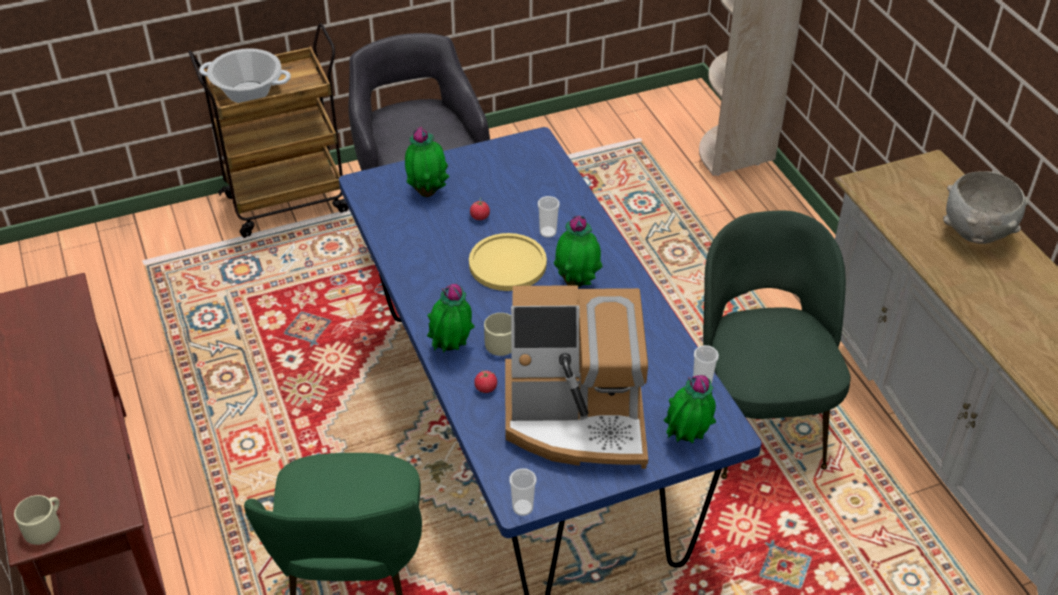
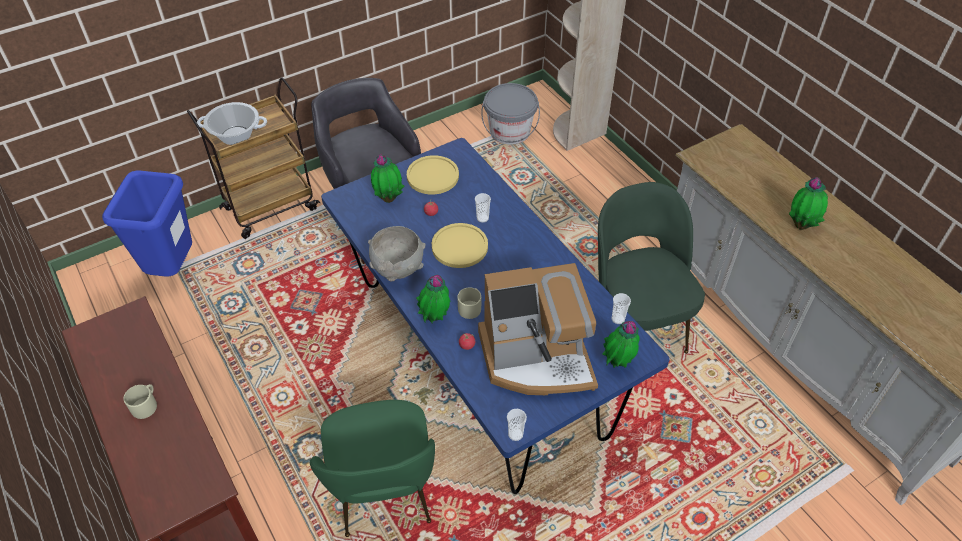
camera: 10 degrees left, 5 degrees up
beige mug [14,495,60,545] -> beige mug moved to [123,384,157,419]
potted plant [554,216,603,287] -> potted plant moved to [789,177,828,230]
grey bowl [943,171,1029,244] -> grey bowl moved to [368,226,425,282]
none -> blue trash can [102,170,192,277]
none -> yellow plate [407,155,459,194]
none -> grey bucket [481,83,540,144]

